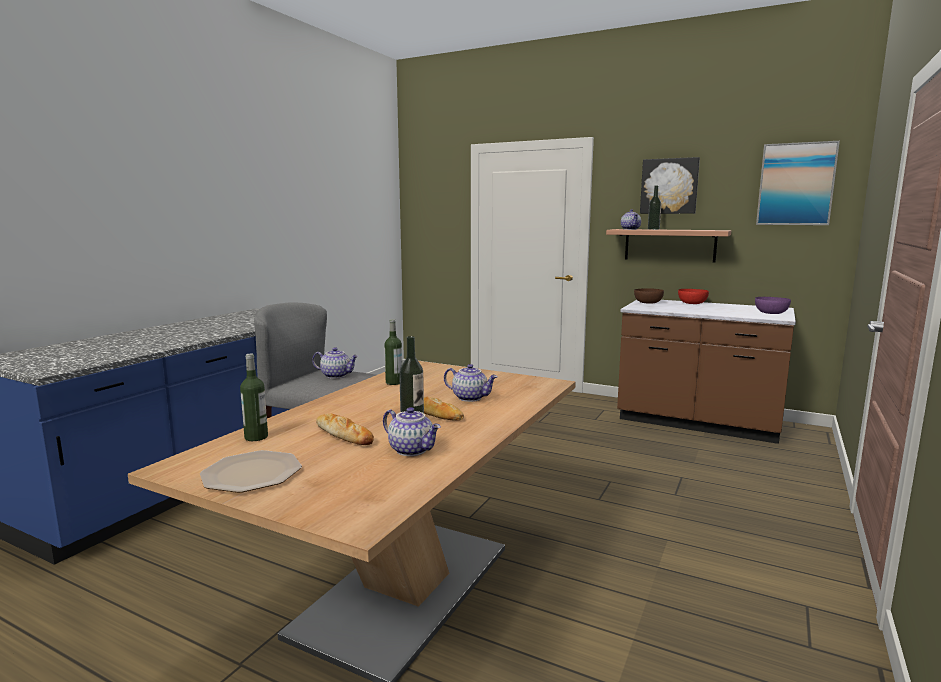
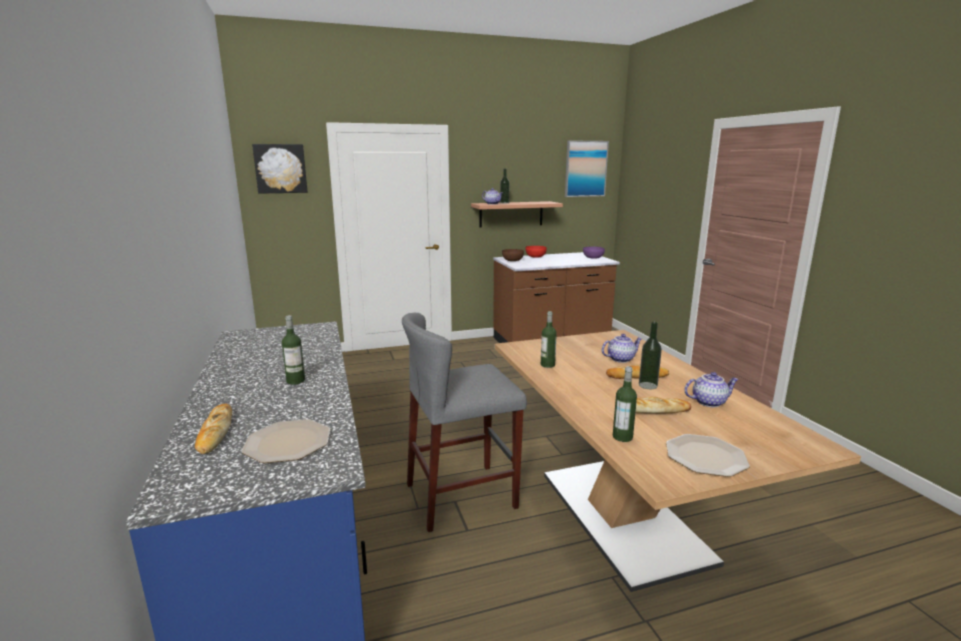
camera: 45 degrees left, 5 degrees up
teapot [312,347,359,379] -> none
picture [640,157,700,214] -> picture moved to [252,144,308,194]
none -> bread [195,404,232,454]
none -> plate [242,419,330,463]
none -> bottle [282,315,305,385]

